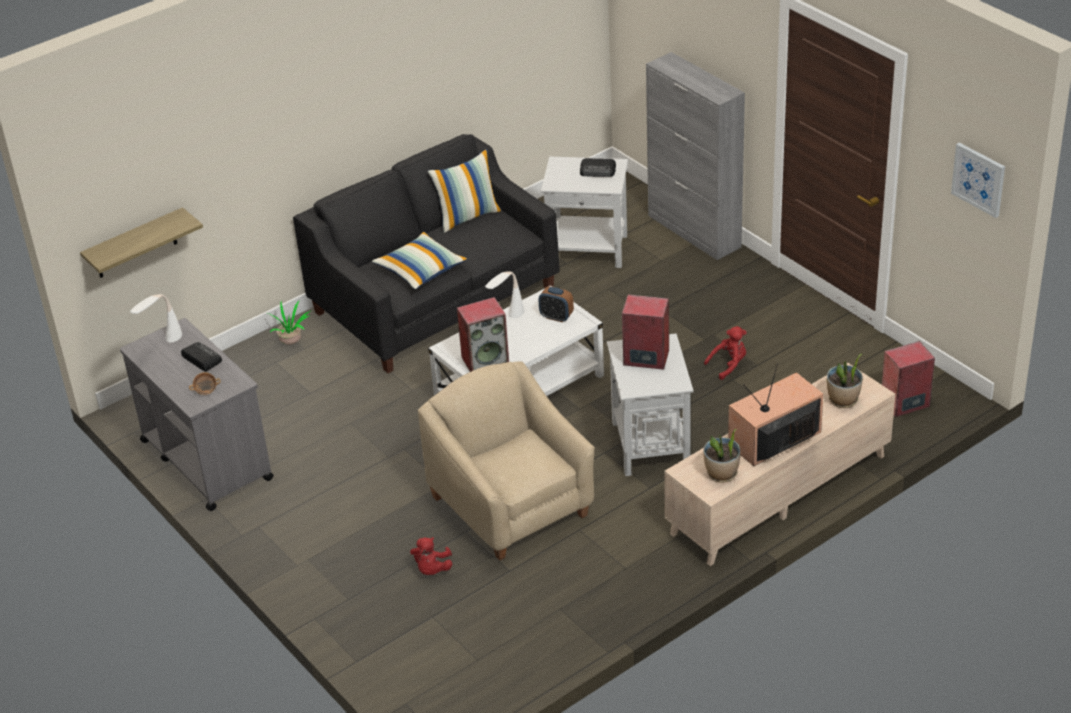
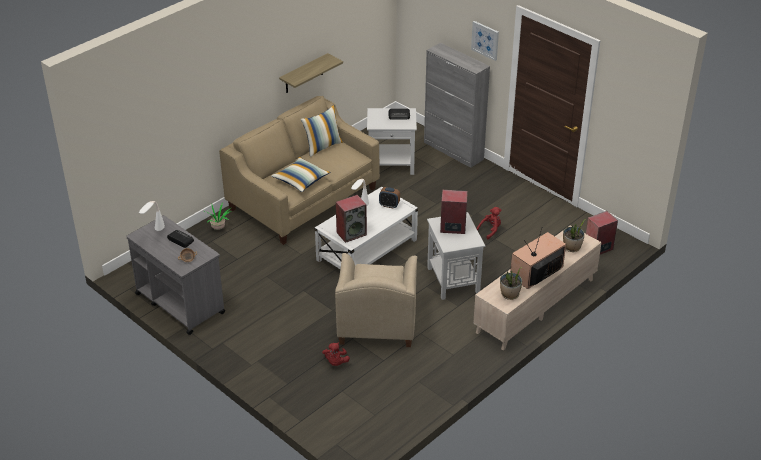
camera: 10 degrees left, 0 degrees up
shelf [80,207,203,278] -> shelf moved to [279,53,343,93]
black sofa [293,134,560,373] -> beige sofa [219,96,380,245]
beige armchair [418,361,595,560] -> beige armchair turned 135 degrees counterclockwise [335,253,418,347]
picture [951,143,1005,218] -> picture moved to [471,21,499,61]

